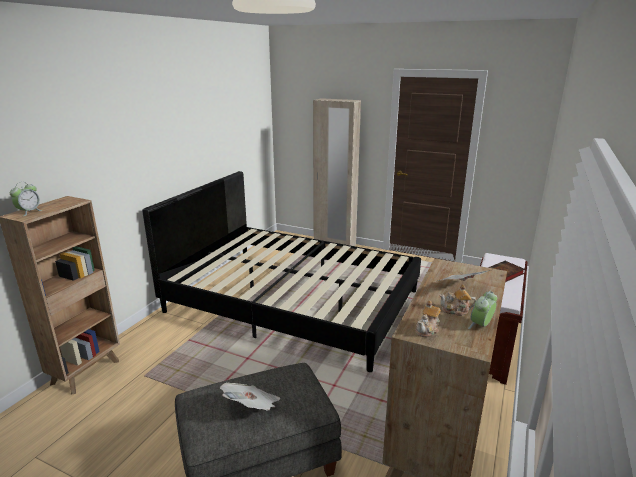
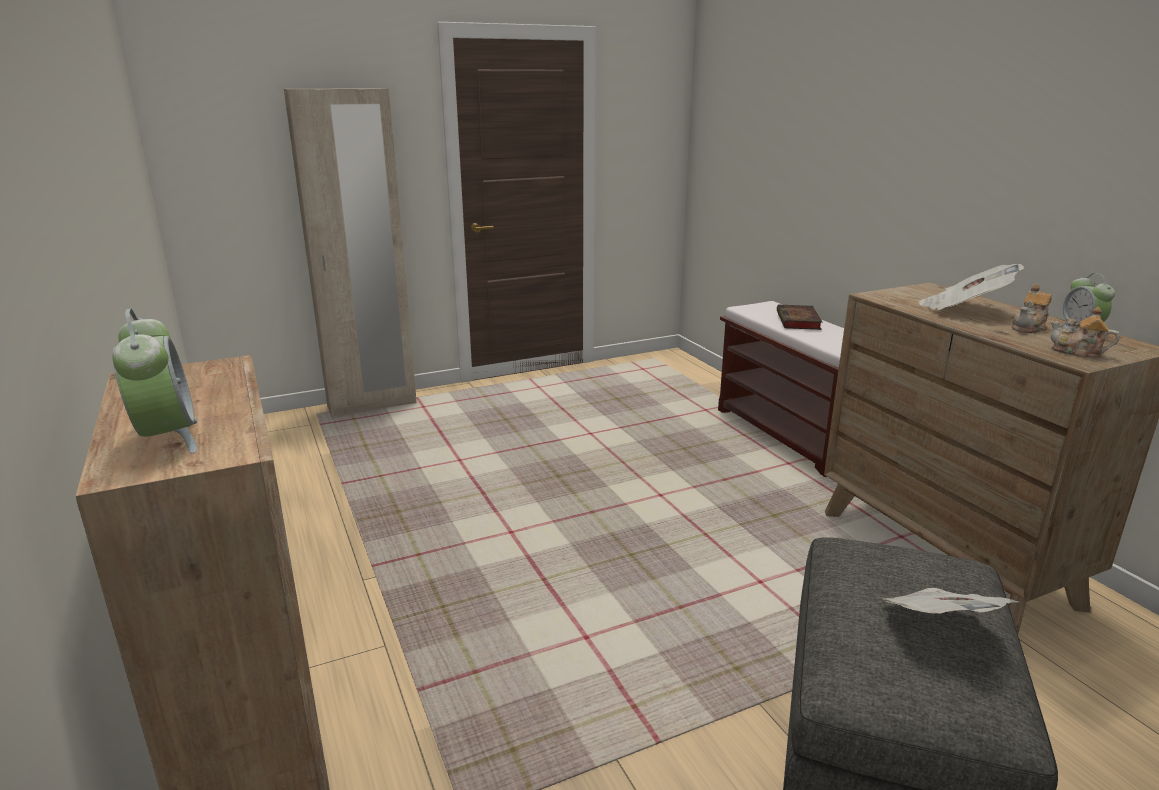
camera: 50 degrees left, 0 degrees up
black bed [142,171,421,372] -> none
teapot [415,301,441,337] -> teapot turned 135 degrees clockwise [1050,307,1120,358]

